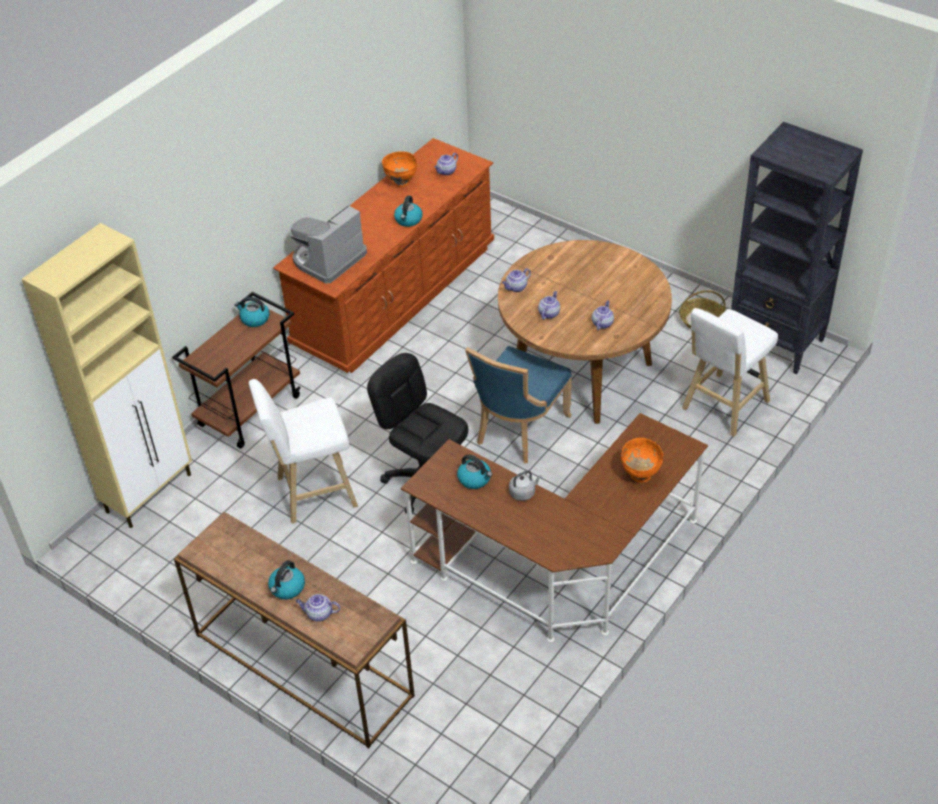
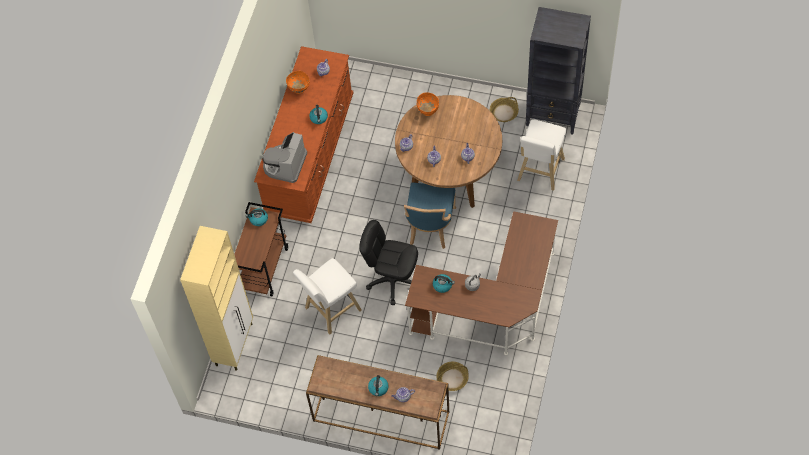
camera: 20 degrees left, 15 degrees up
orange bowl [621,438,663,483] -> orange bowl moved to [417,92,439,116]
none -> basket [436,361,469,391]

